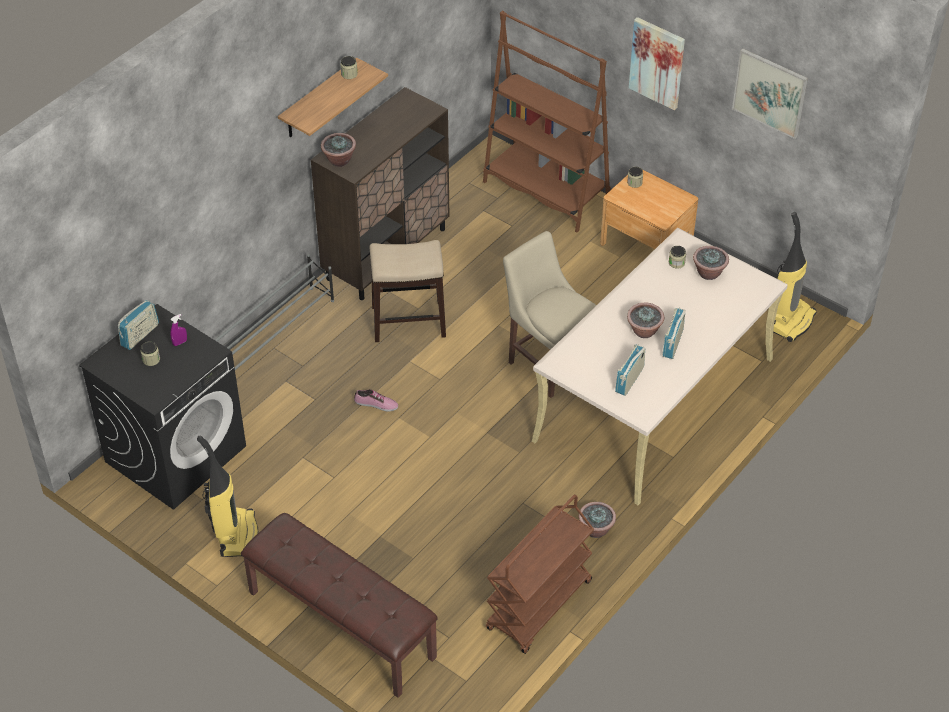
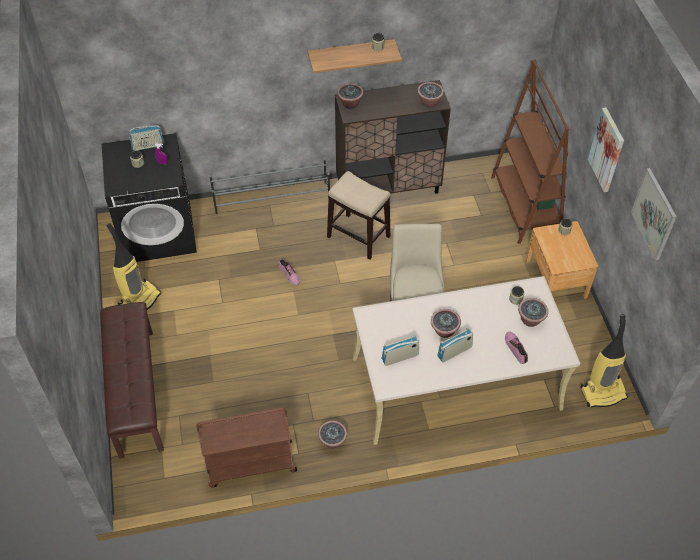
camera: 40 degrees right, 5 degrees up
none -> potted plant [417,82,444,108]
none -> shoe [505,332,528,364]

